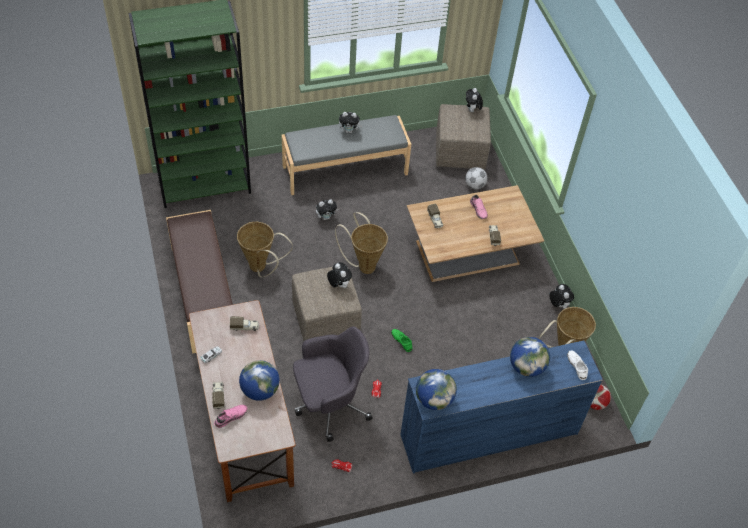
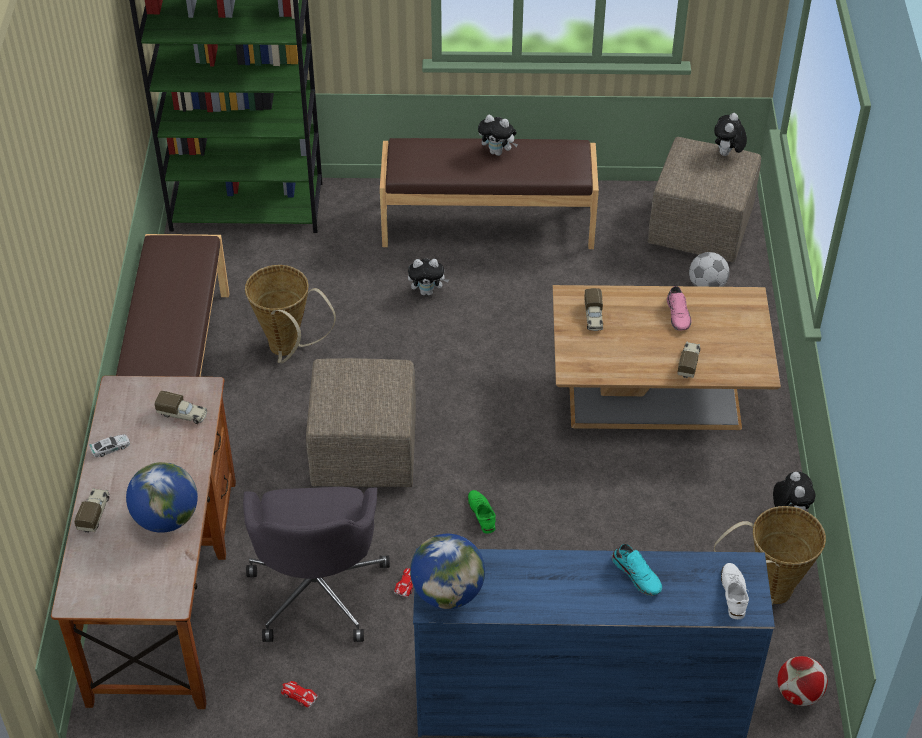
camera: 20 degrees right, 5 degrees down
pink shoe [214,405,247,428] -> none
grey bench [282,115,411,195] -> brown bench [380,138,599,249]
grey office chair [293,326,373,442] -> grey office chair turned 90 degrees clockwise [243,487,390,642]
plush toy [327,262,352,288] -> none
basket [335,212,388,274] -> none
globe [510,337,550,377] -> turquoise shoe [612,544,662,596]

